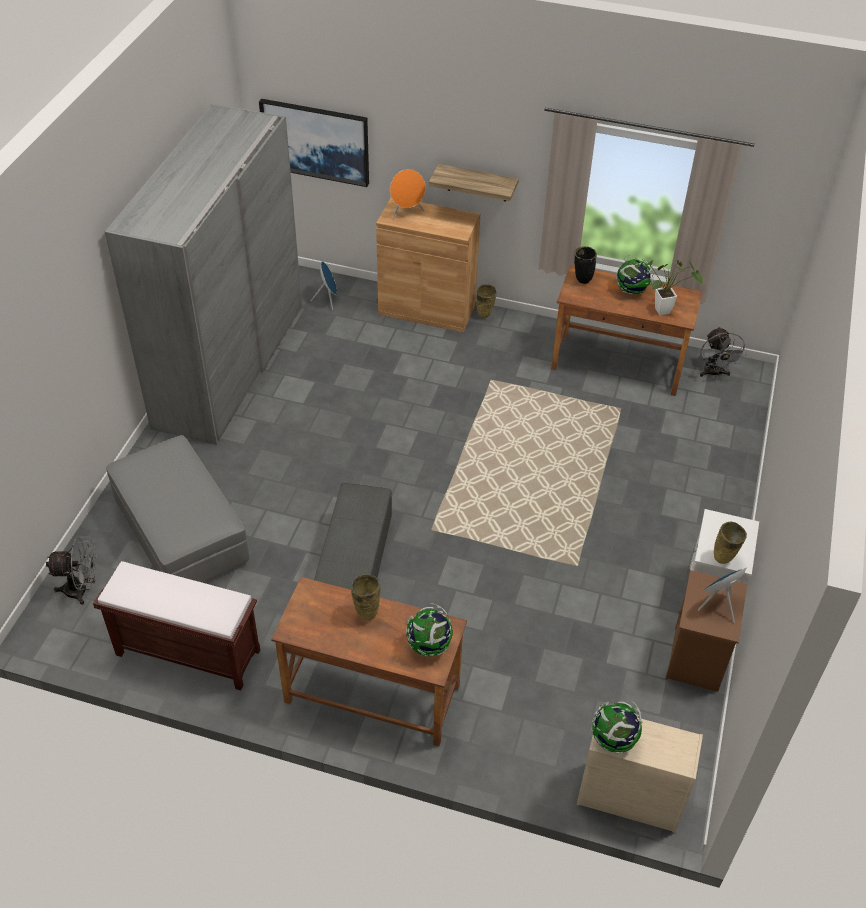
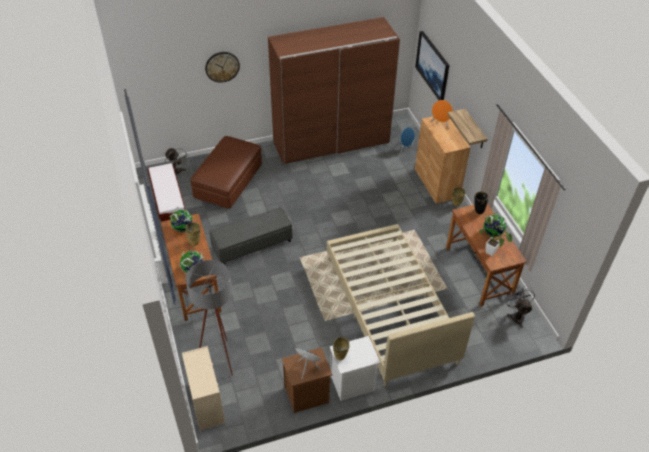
camera: 55 degrees right, 0 degrees up
grey wardrobe [105,103,302,445] -> brown wardrobe [268,17,400,165]
grey ottoman [106,435,250,582] -> brown ottoman [190,136,262,209]
globe [591,701,642,755] -> globe moved to [170,207,194,232]
grey fan [700,327,746,378] -> grey fan turned 120 degrees clockwise [505,285,535,328]
none -> grey floor lamp [186,260,233,376]
none -> wall clock [205,52,240,83]
none -> beige bed [327,224,475,387]

